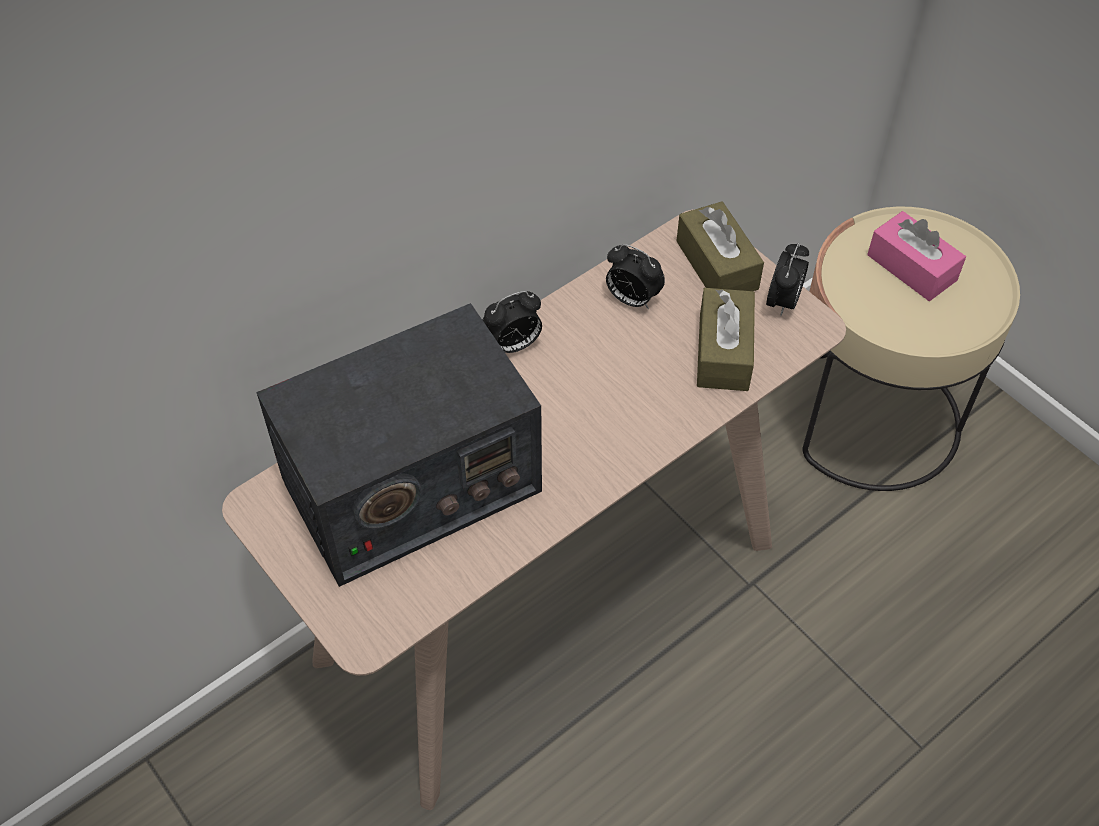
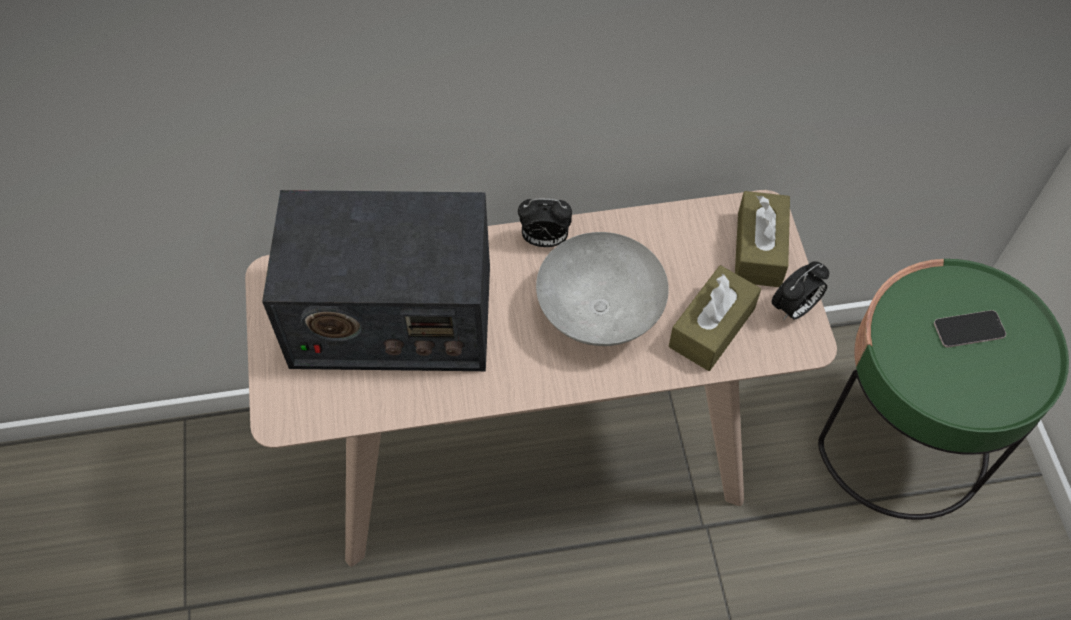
camera: 30 degrees right, 5 degrees up
alarm clock [606,244,665,309] -> none
beige side table [802,206,1020,491] -> green side table [818,259,1069,520]
pink tissue box [867,211,966,301] -> phone [934,310,1006,347]
none -> grey bowl [536,232,669,346]

